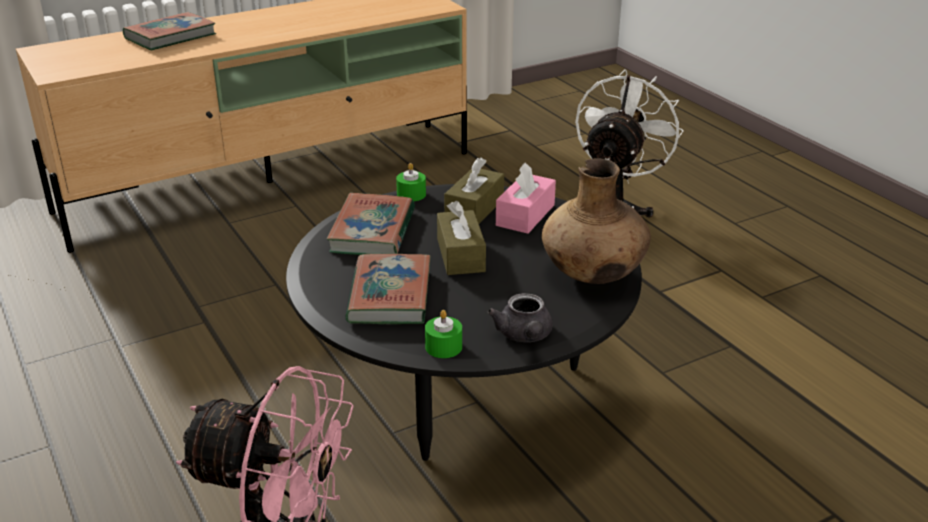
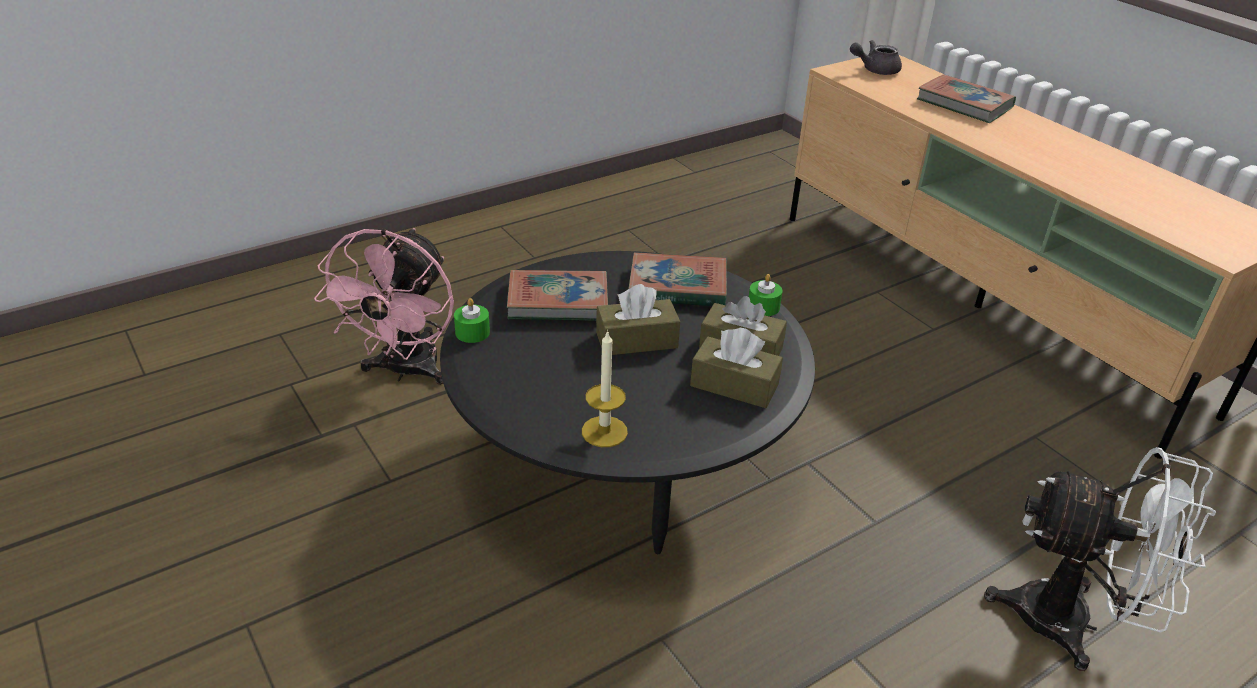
camera: 85 degrees right, 5 degrees up
grey teapot [487,293,553,342] -> grey teapot moved to [850,40,902,75]
pink tissue box [496,163,556,234] -> brown tissue box [690,328,783,408]
brown vase [542,158,651,284] -> candle [582,330,628,447]

